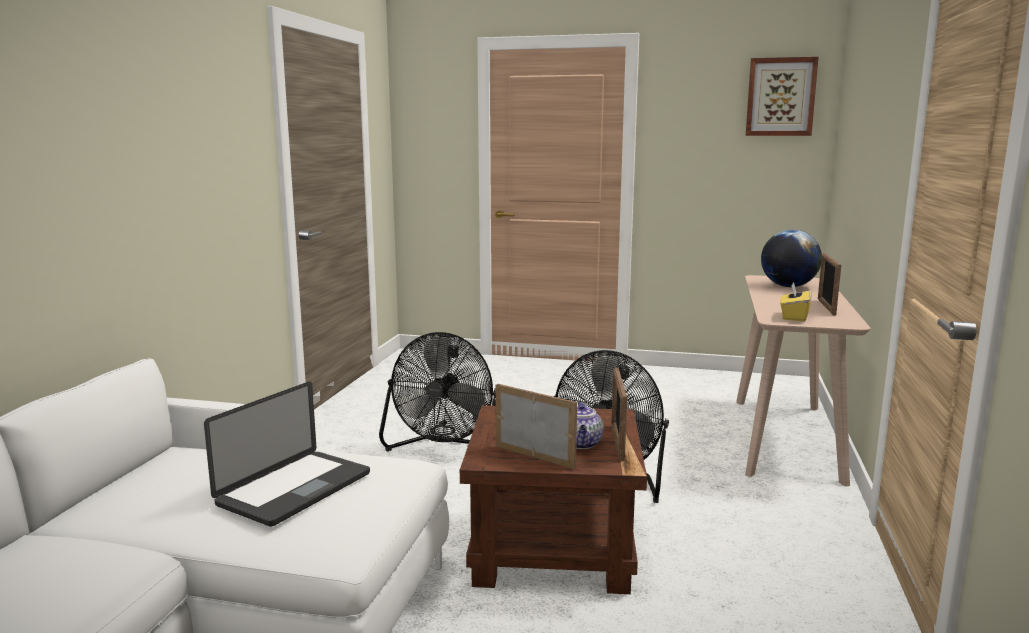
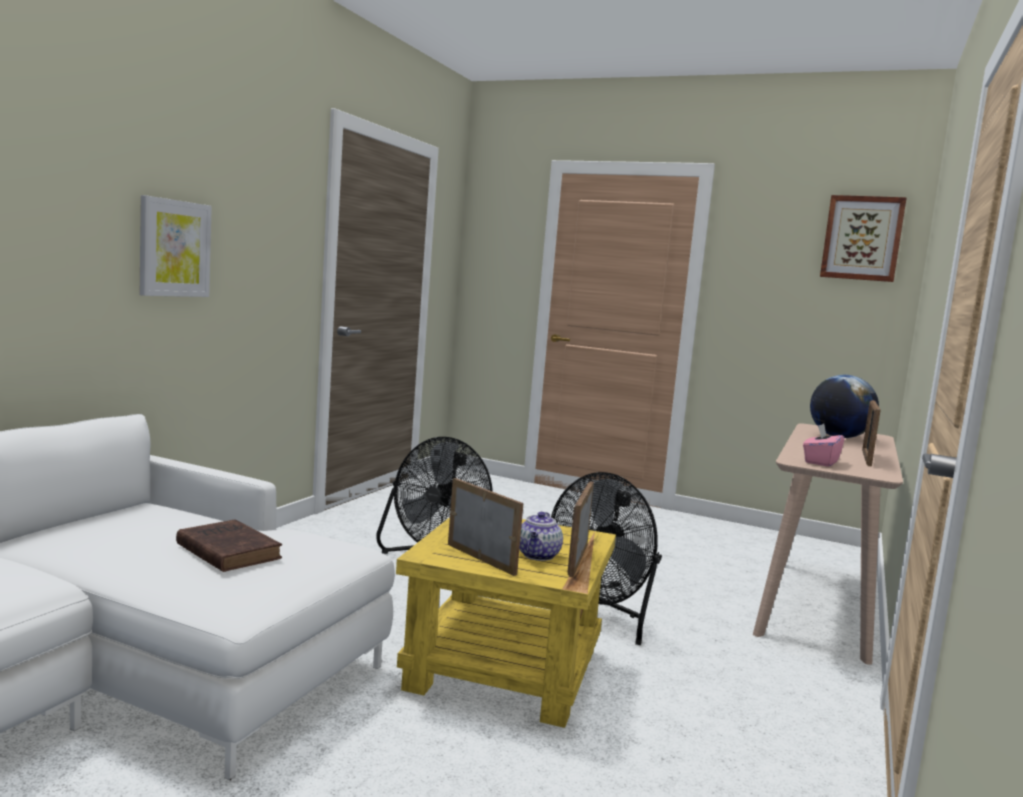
camera: 10 degrees right, 5 degrees down
laptop [204,381,370,526] -> brown book [176,520,282,572]
brown side table [460,405,647,594] -> yellow side table [396,517,616,728]
yellow tissue box [780,282,812,321] -> pink tissue box [803,424,845,467]
none -> picture [140,195,212,297]

